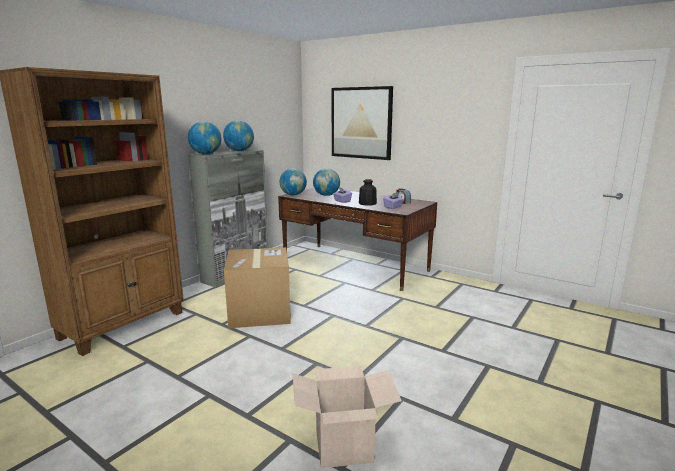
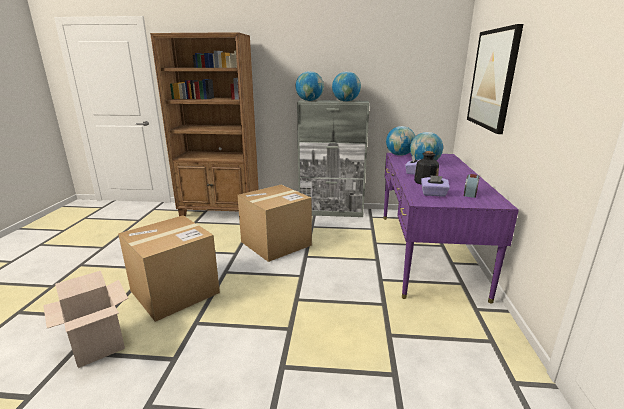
camera: 60 degrees right, 5 degrees up
brown desk [278,188,437,291] -> purple desk [383,153,519,304]
none -> cardboard box [118,215,220,322]

